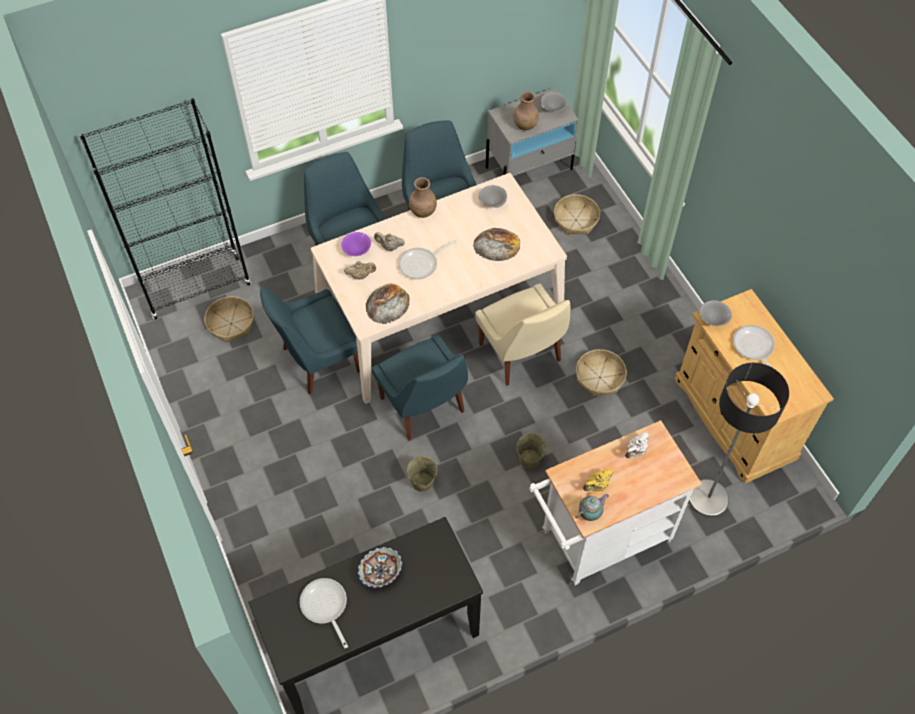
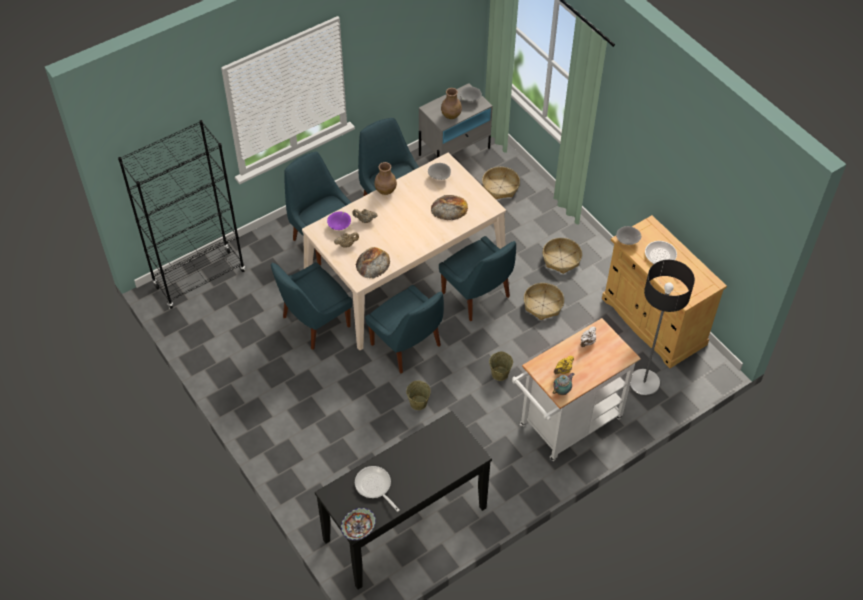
camera: 10 degrees left, 5 degrees down
basket [204,296,254,343] -> basket moved to [543,238,582,274]
bowl [357,547,403,588] -> bowl moved to [341,508,376,541]
frying pan [398,240,457,279] -> none
beige chair [475,284,570,386] -> blue chair [439,236,516,321]

